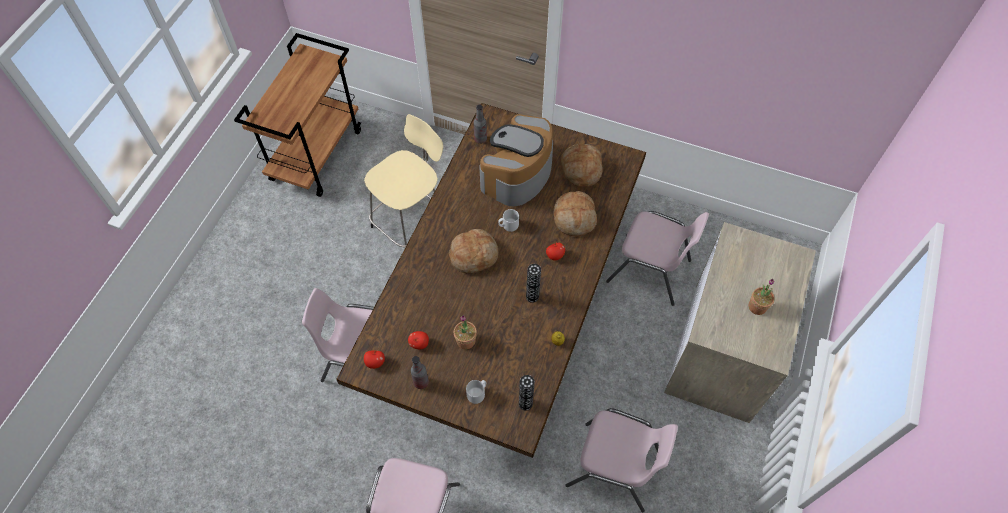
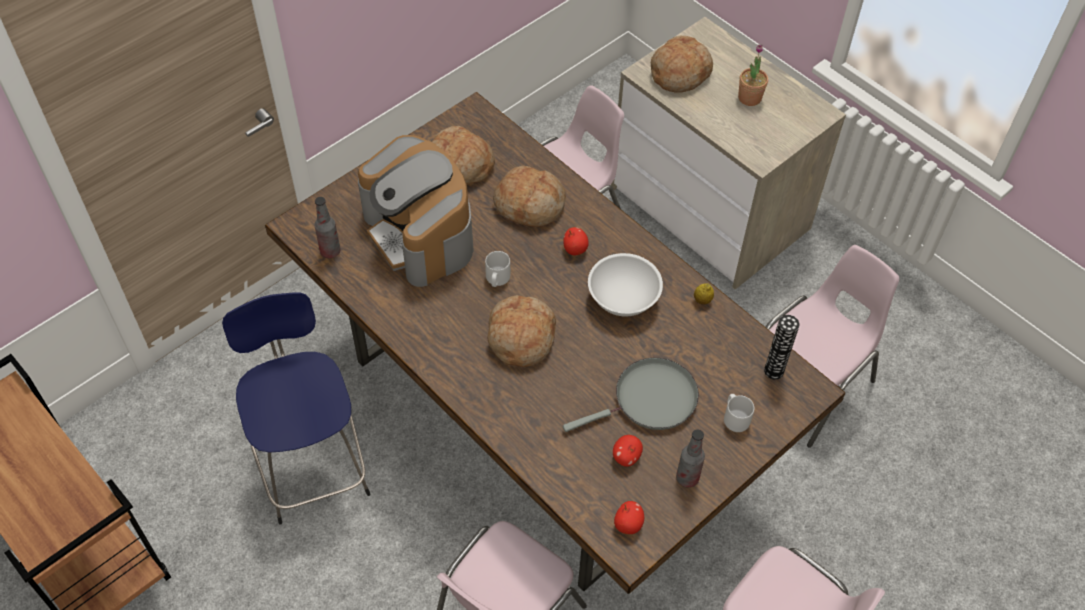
camera: 65 degrees left, 5 degrees down
beige stool [364,114,443,247] -> blue stool [222,292,370,524]
potted plant [454,315,477,349] -> grey frying pan [563,358,699,432]
vase [526,264,541,303] -> white bowl [588,253,663,317]
none -> bread [651,36,713,93]

